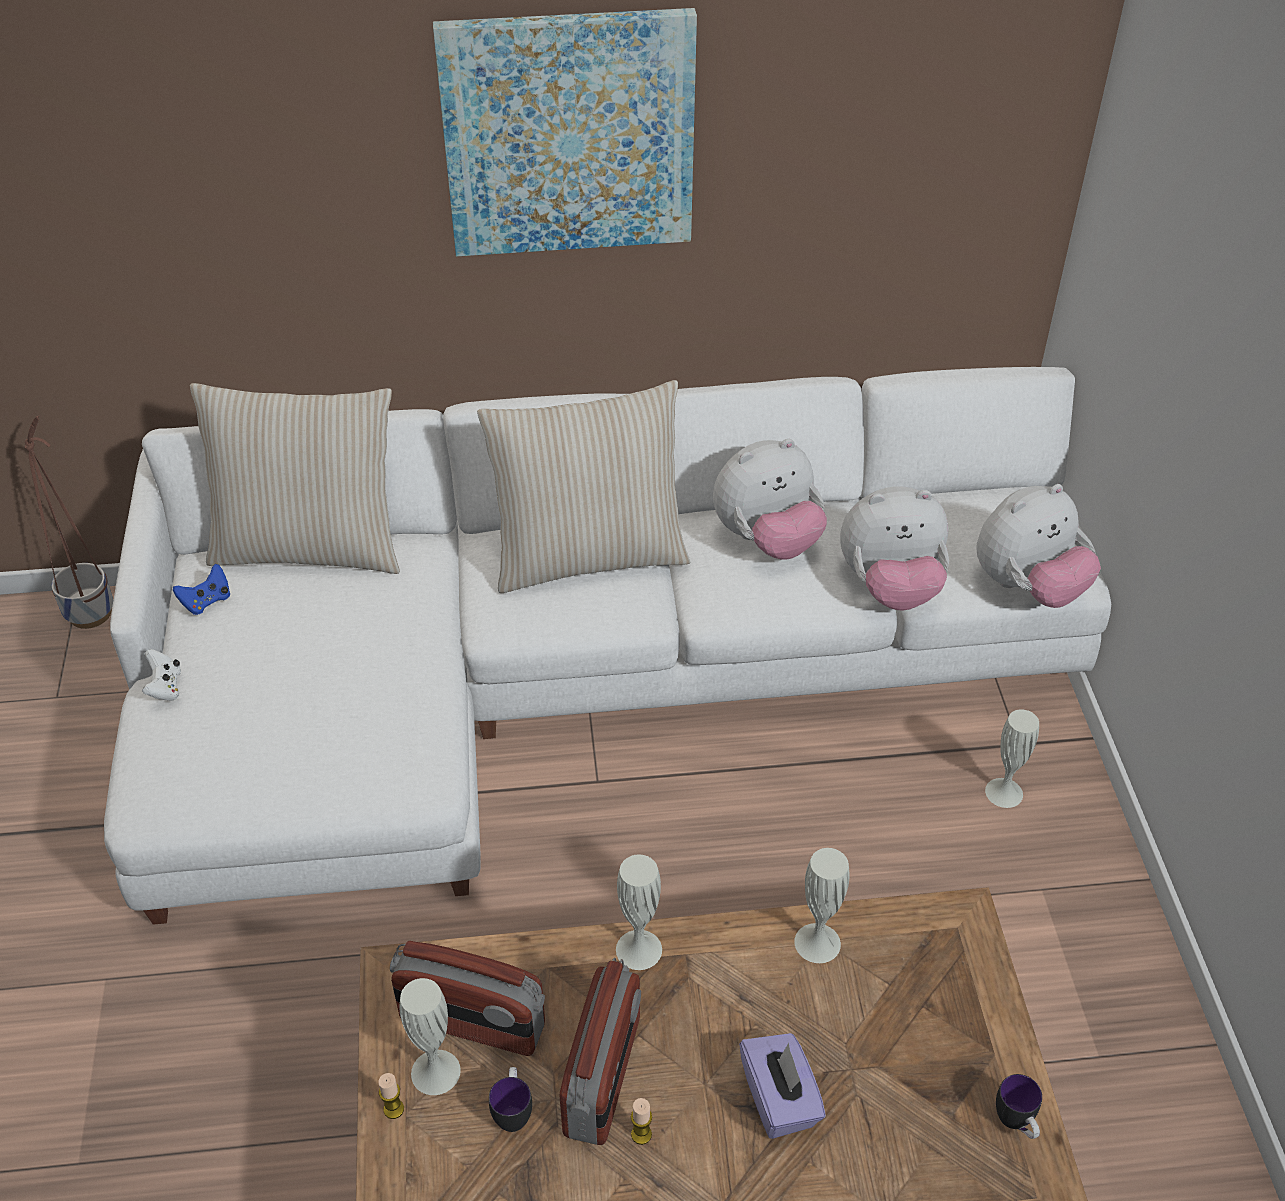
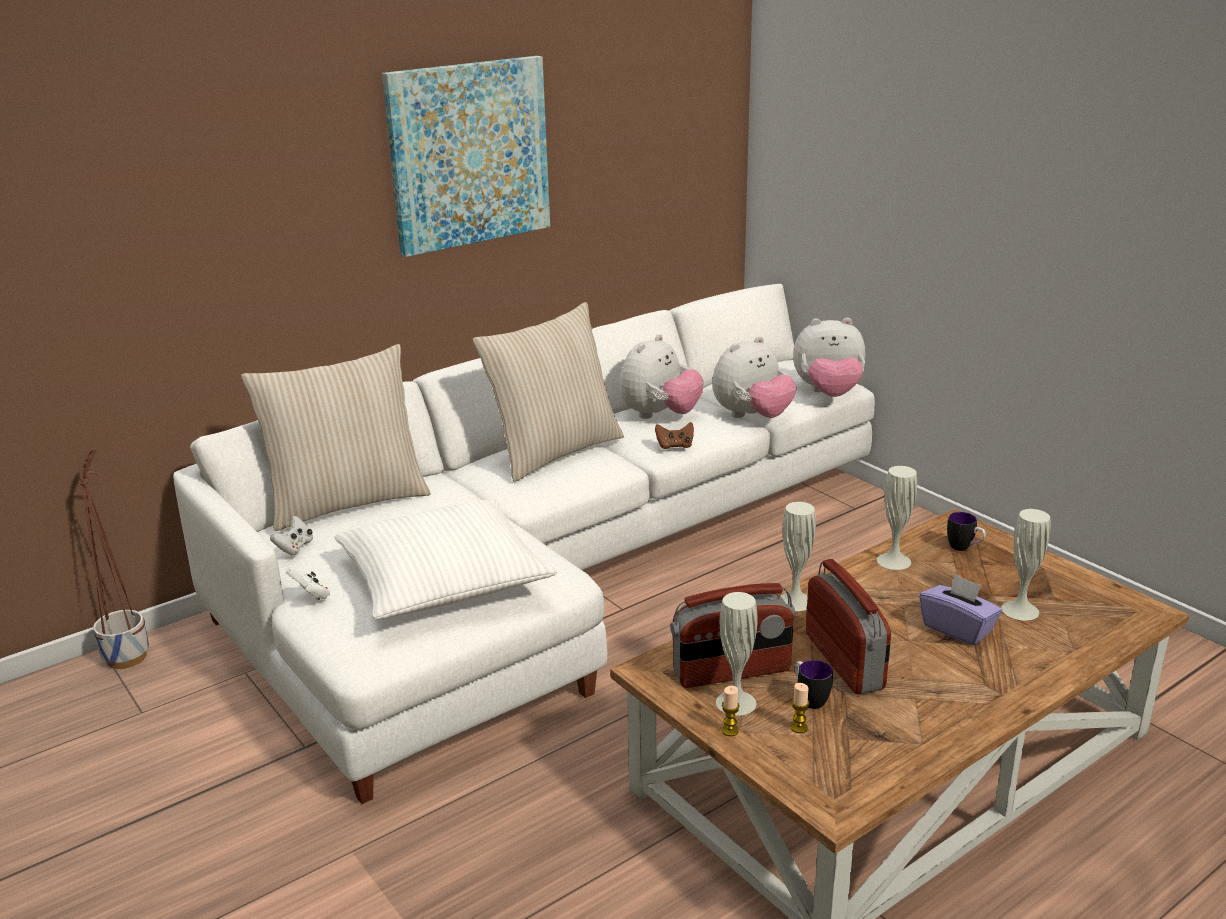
camera: 30 degrees left, 20 degrees down
blue game controller [173,564,230,615] -> white game controller [270,516,313,556]
candle [631,1098,652,1145] -> candle moved to [790,683,809,733]
plush toy [976,484,1101,608] -> plush toy turned 60 degrees clockwise [793,318,865,397]
white vase [985,709,1039,808] -> white vase moved to [1001,509,1051,621]
mug [996,1074,1042,1139] -> mug moved to [947,512,986,551]
none -> white pillow [334,499,557,619]
none -> brown game controller [655,422,694,449]

